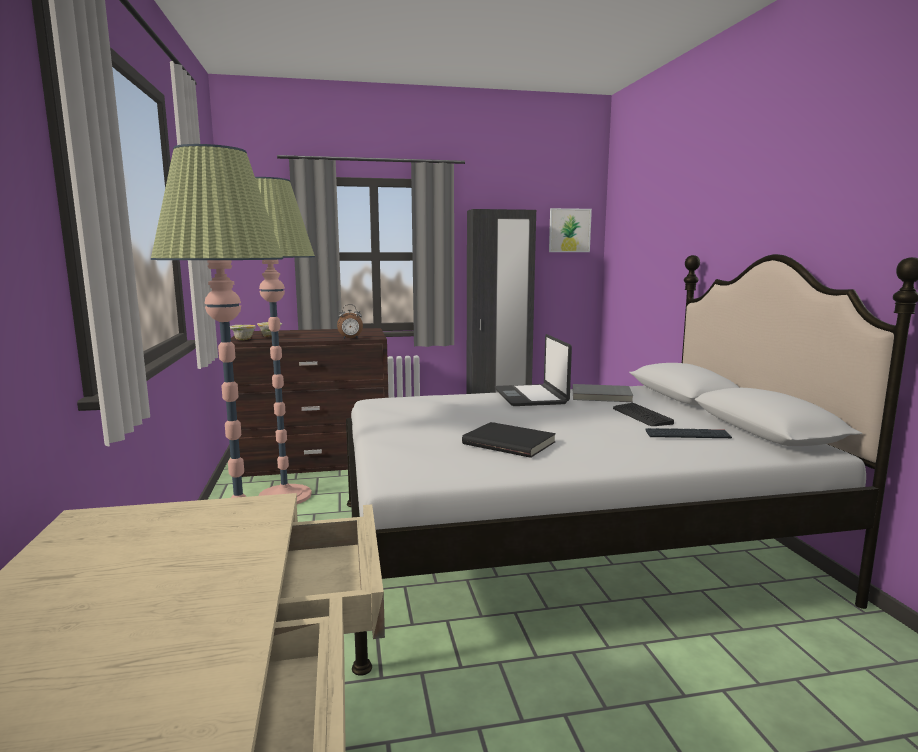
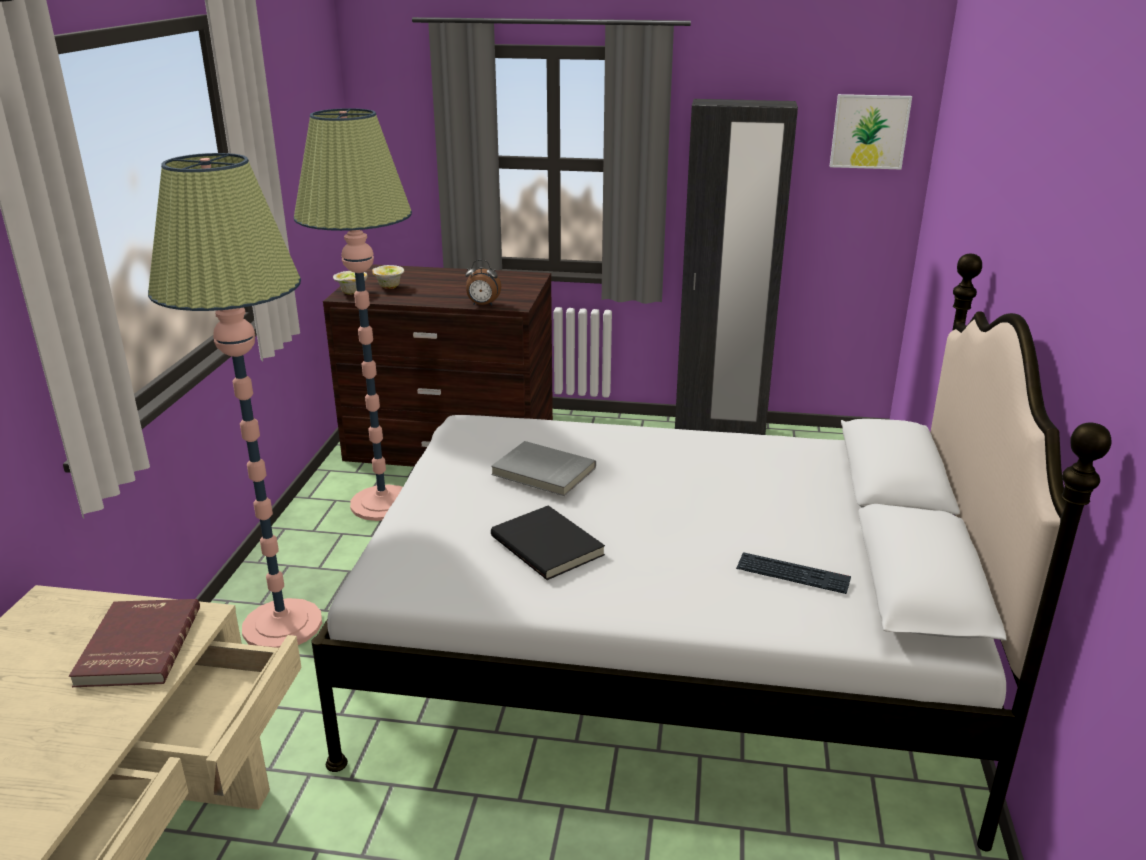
camera: 20 degrees right, 15 degrees up
laptop [495,334,572,406] -> none
grey book [573,384,633,402] -> grey book moved to [491,441,596,496]
keyboard [613,403,674,426] -> none
none -> red book [69,599,200,687]

